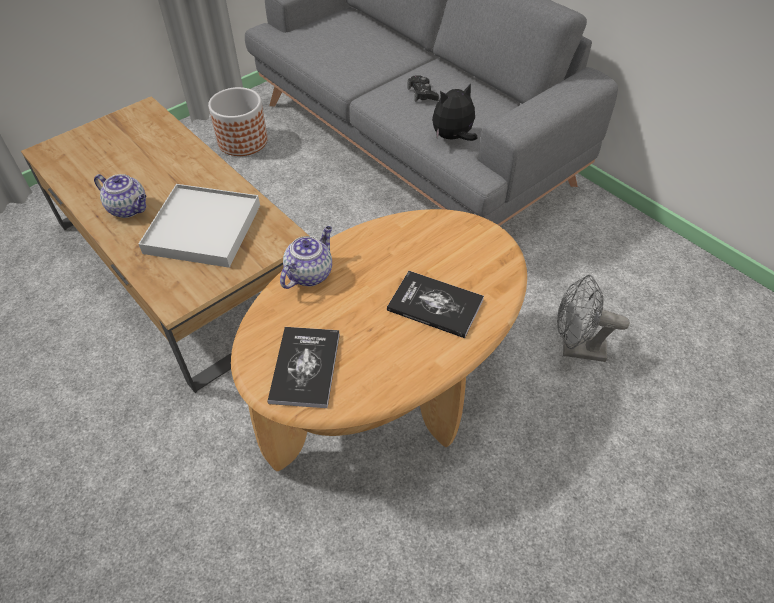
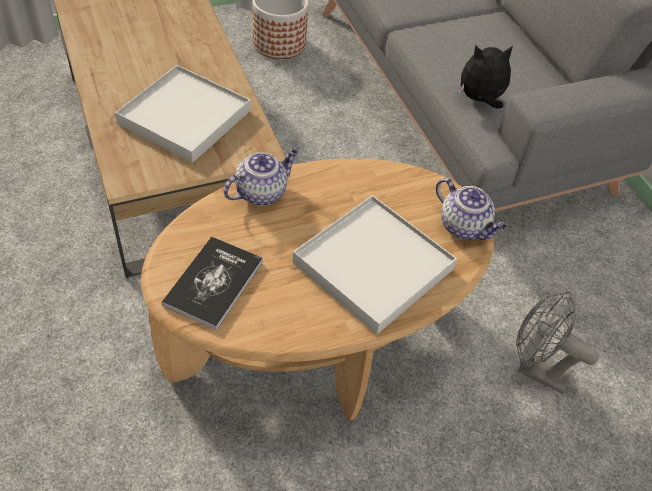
camera: 15 degrees right, 0 degrees up
teapot [94,174,147,218] -> teapot moved to [436,178,506,240]
book [387,271,484,338] -> white tray [292,195,457,334]
black game controller [407,75,439,102] -> none

